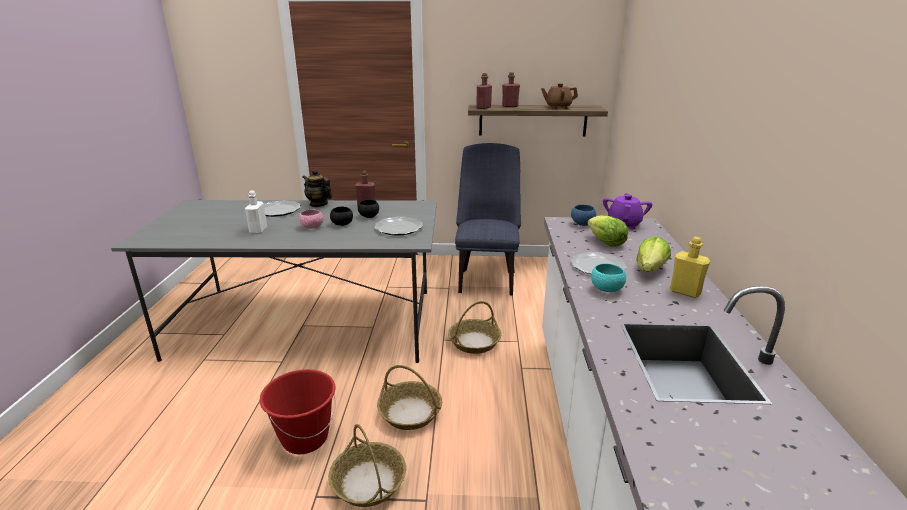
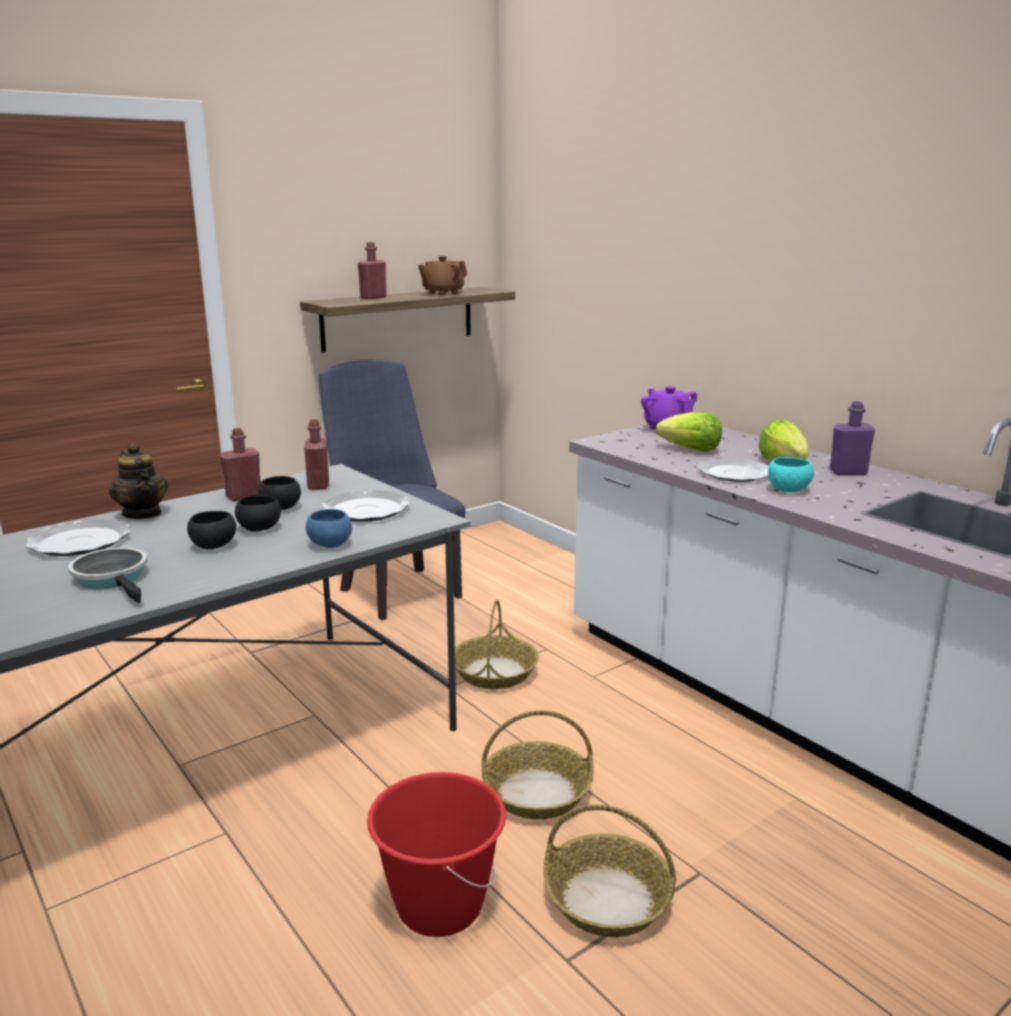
camera: 40 degrees left, 5 degrees down
white bottle [245,190,267,234] -> frying pan [68,547,147,604]
pink bowl [299,210,323,229] -> black bowl [187,511,236,549]
teapot [303,169,332,207] -> teapot turned 120 degrees counterclockwise [109,443,168,519]
red bottle [476,73,492,109] -> red bottle moved to [304,419,329,490]
blue bowl [571,205,596,226] -> blue bowl moved to [306,509,352,548]
yellow bottle [670,237,710,298] -> purple bottle [830,401,875,475]

